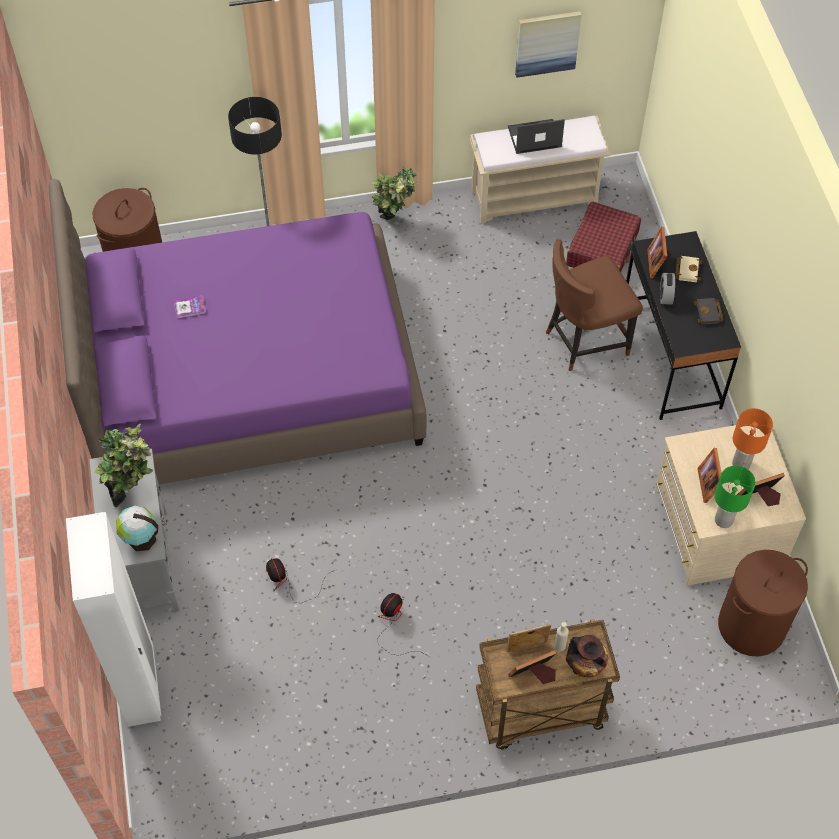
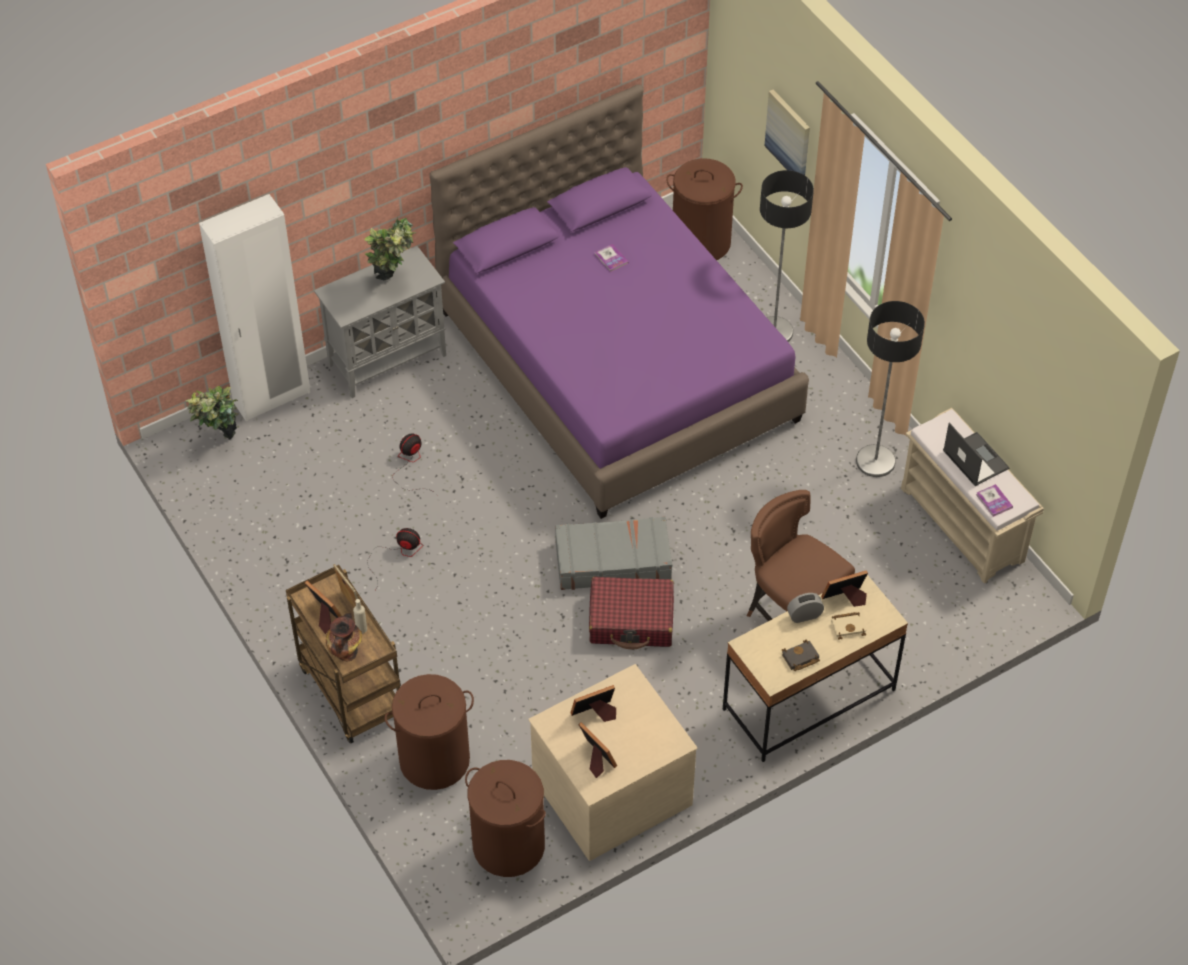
camera: 70 degrees right, 5 degrees down
globe [116,506,158,551] -> none
potted plant [371,167,418,220] -> potted plant moved to [186,386,238,439]
picture [515,11,582,78] -> picture moved to [765,89,810,175]
red suitcase [566,201,641,272] -> red suitcase moved to [589,576,674,650]
black desk [626,231,741,420] -> beige desk [723,575,908,762]
green table lamp [715,465,756,528] -> none
orange table lamp [732,408,773,469] -> none
none -> brown laundry basket [385,674,474,790]
none -> grey suitcase [555,516,672,590]
none -> floor lamp [856,301,925,477]
none -> book [976,484,1013,517]

